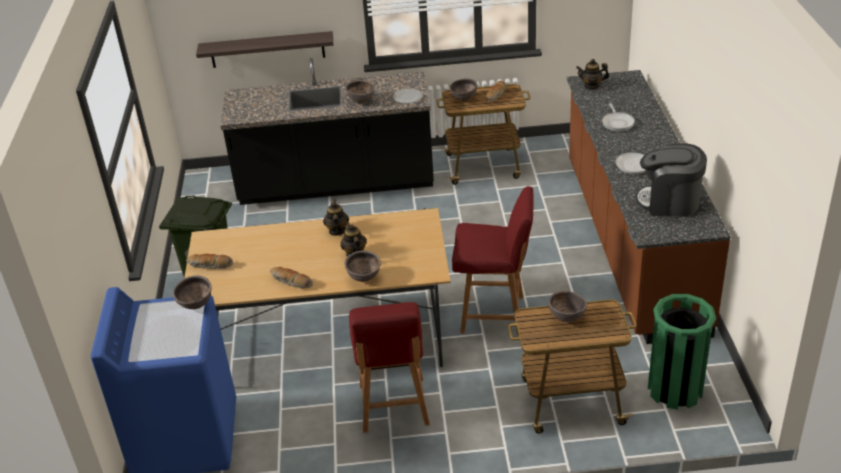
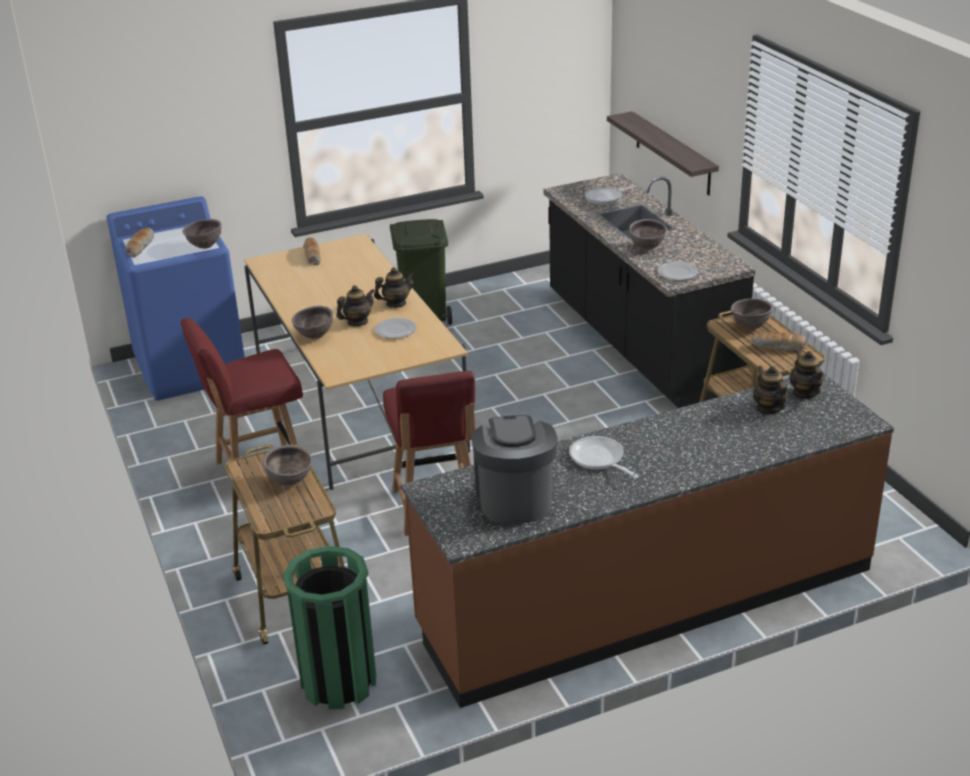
camera: 70 degrees right, 5 degrees down
bread [270,267,313,289] -> bread moved to [125,228,154,258]
frying pan [602,103,635,131] -> frying pan moved to [585,185,637,205]
none -> plate [375,318,417,339]
none -> teapot [753,366,788,415]

